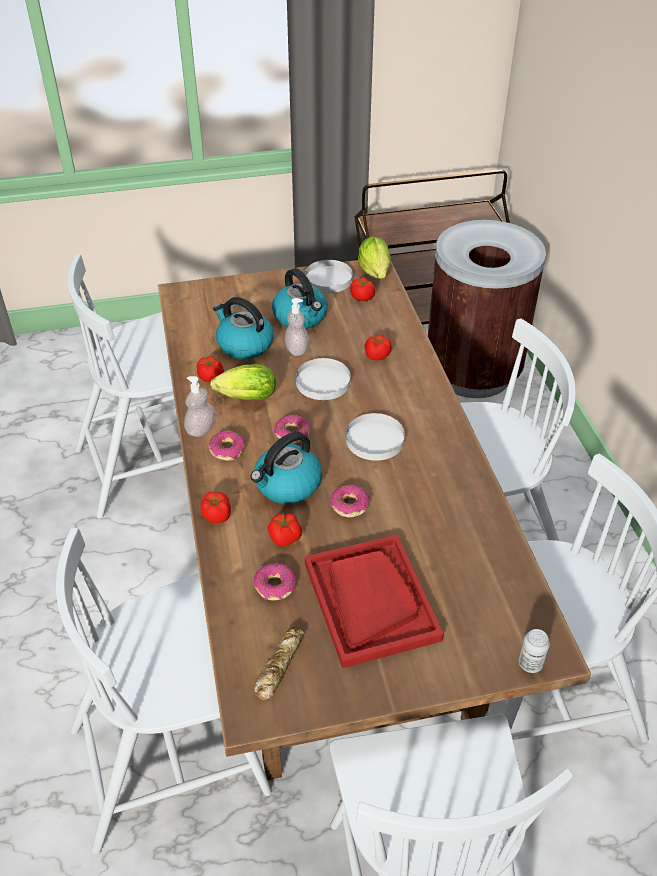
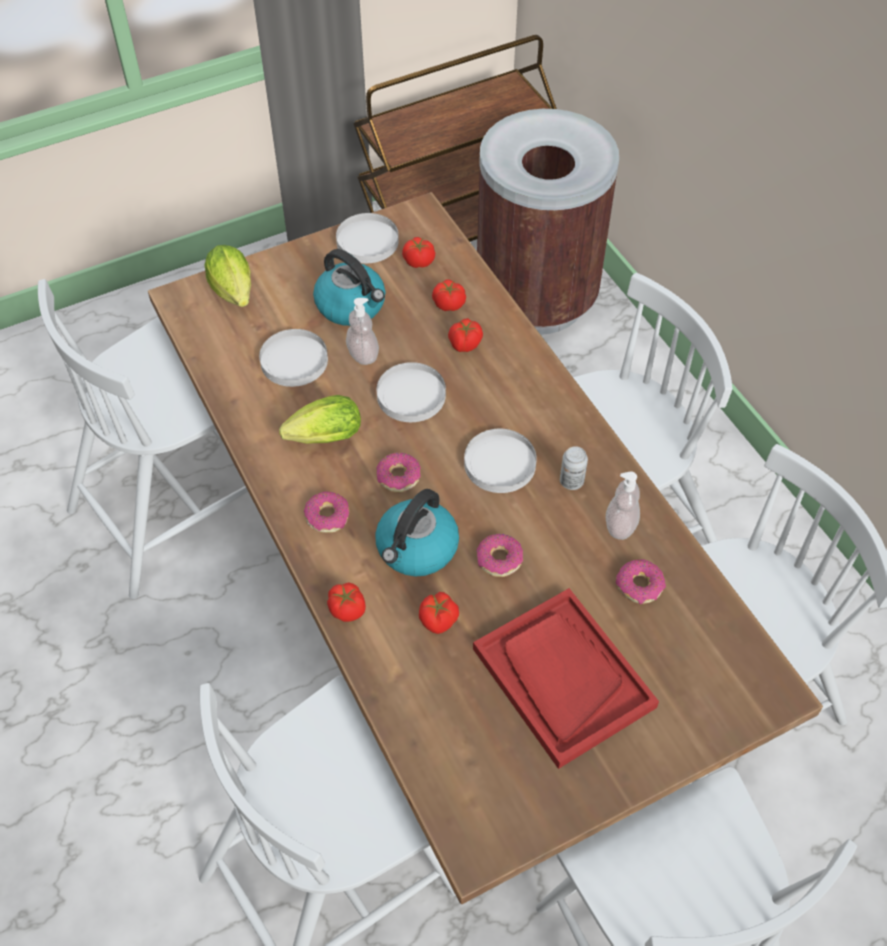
camera: 15 degrees left, 10 degrees up
soap dispenser [184,376,215,437] -> soap dispenser moved to [606,472,640,540]
tomato [197,356,224,382] -> tomato moved to [432,279,466,311]
kettle [213,297,274,359] -> white plate [259,329,328,387]
donut [253,563,296,601] -> donut moved to [616,559,666,604]
bread [254,627,305,700] -> none
lettuce [358,236,391,279] -> lettuce moved to [204,245,251,307]
can [518,629,550,673] -> can moved to [560,446,588,490]

